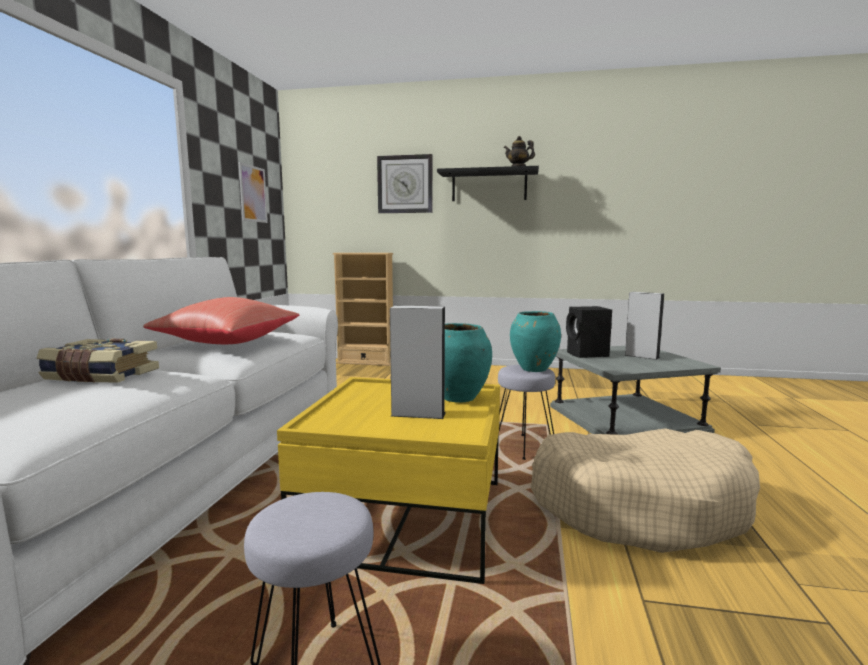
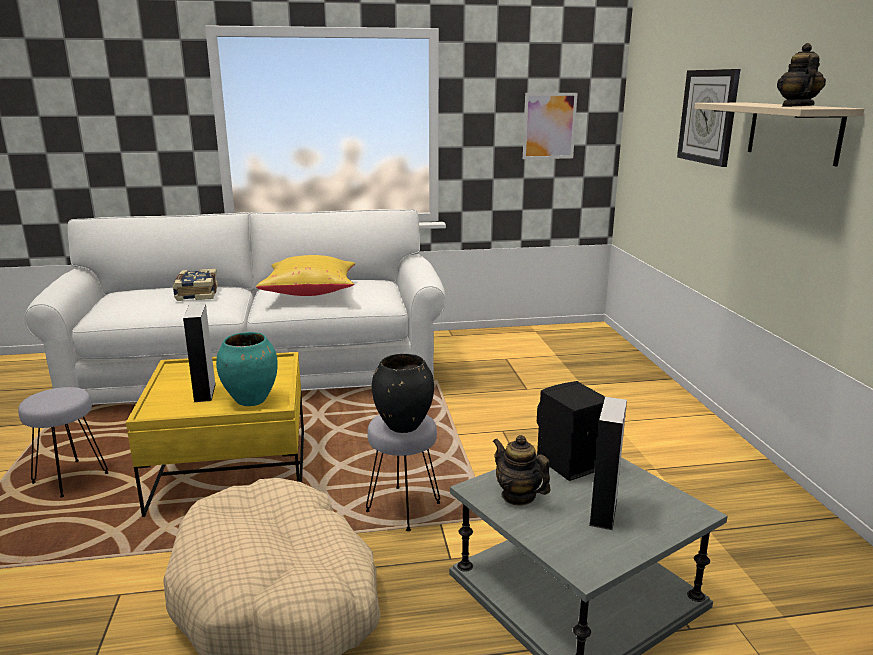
camera: 70 degrees right, 10 degrees up
red pillow [143,297,299,344] -> yellow pillow [256,255,355,296]
beige bookcase [333,253,393,366] -> none
black shelf [437,166,539,201] -> beige shelf [694,103,864,167]
turquoise vase [510,311,561,372] -> black vase [372,354,434,433]
none -> teapot [493,435,551,506]

